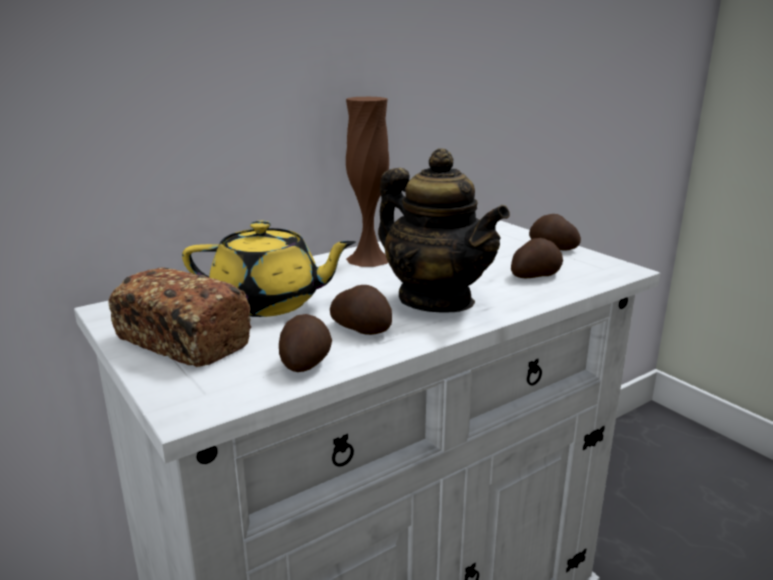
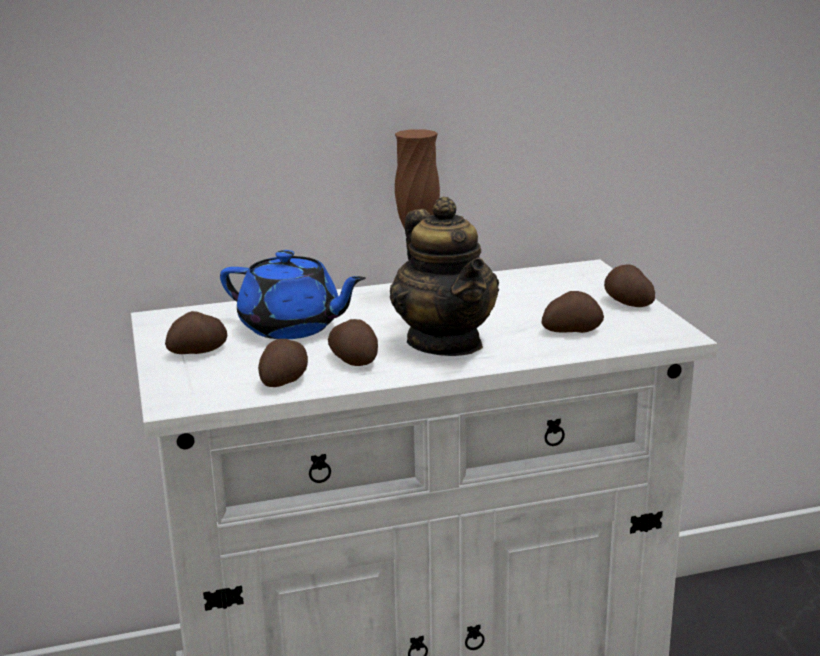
camera: 20 degrees right, 0 degrees up
bread [109,267,251,367] -> potato [165,311,227,354]
yellow teapot [182,221,356,317] -> blue teapot [220,250,366,339]

